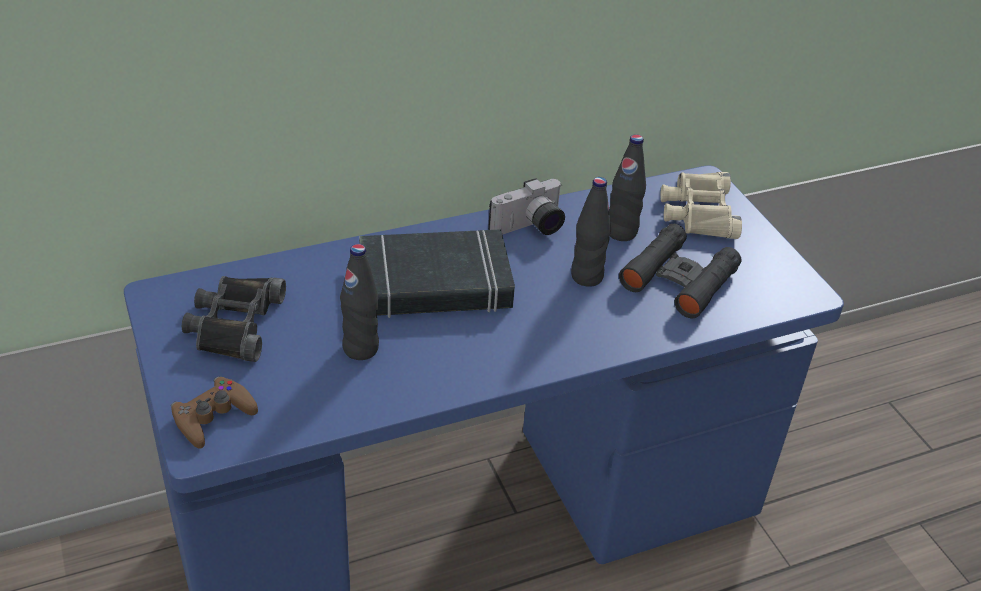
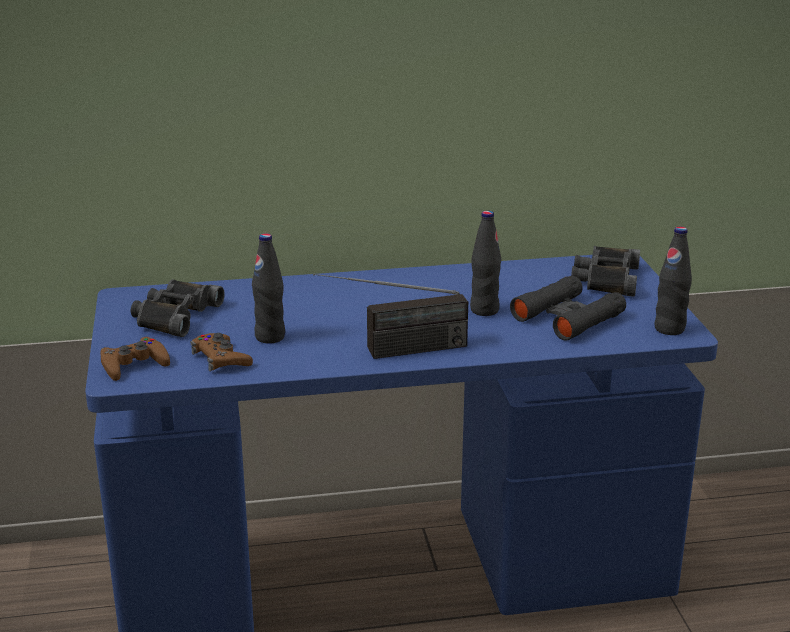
camera: 15 degrees right, 15 degrees down
black book [359,229,515,318] -> none
camera [488,178,565,235] -> none
black bottle [609,134,646,241] -> black bottle moved to [654,227,692,335]
beige binoculars [660,172,742,239] -> black binoculars [571,246,640,297]
none -> brown game controller [190,333,253,372]
none -> radio [313,273,468,359]

